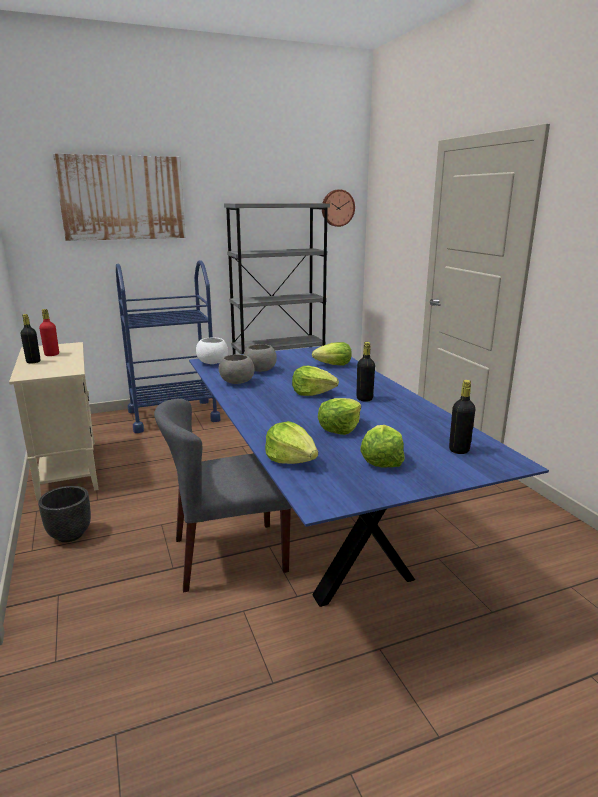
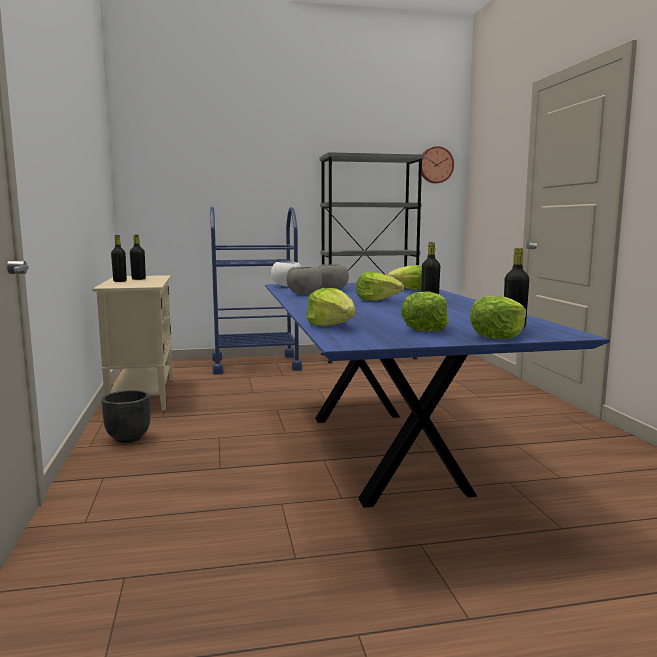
camera: 10 degrees right, 10 degrees down
red bottle [39,309,59,356] -> black bottle [130,235,146,280]
picture [53,154,186,241] -> none
grey chair [154,398,292,593] -> none
lettuce [318,398,361,435] -> lettuce moved to [470,296,526,339]

